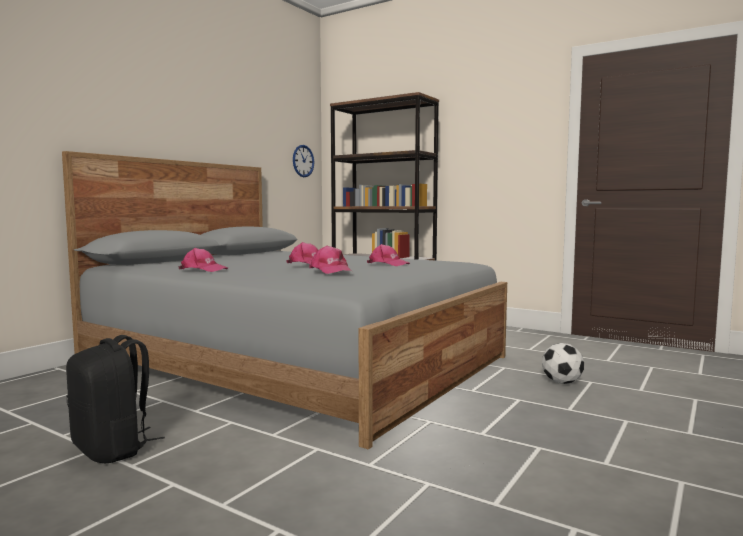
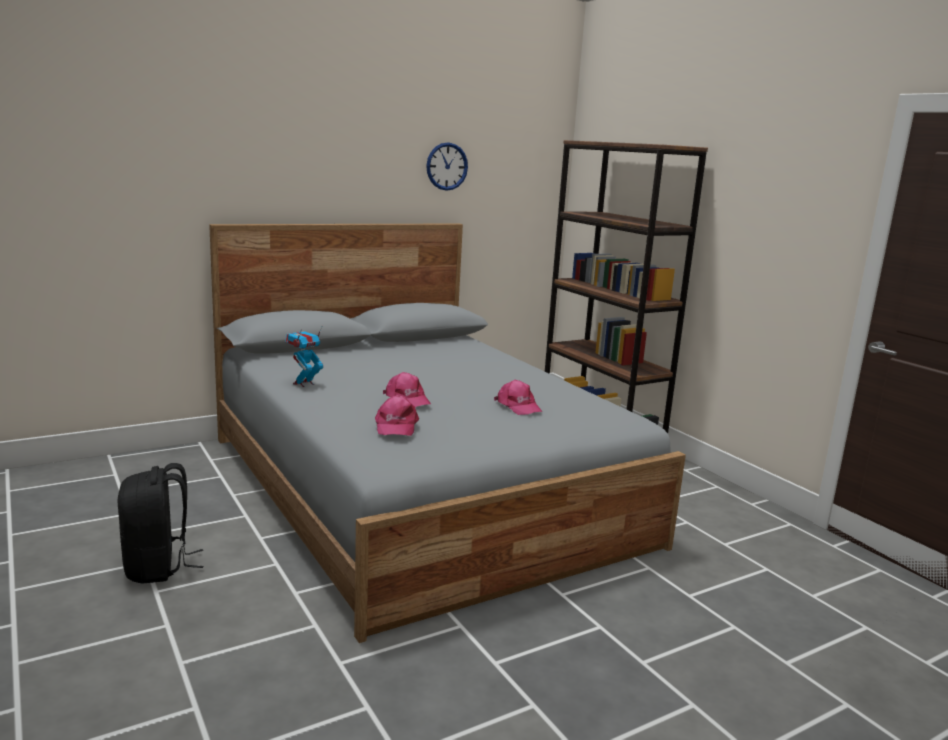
camera: 25 degrees right, 10 degrees up
pink cap [178,248,228,272] -> toy robot [285,327,323,387]
wall clock [293,145,314,177] -> wall clock moved to [426,142,468,191]
football [542,343,584,384] -> none

